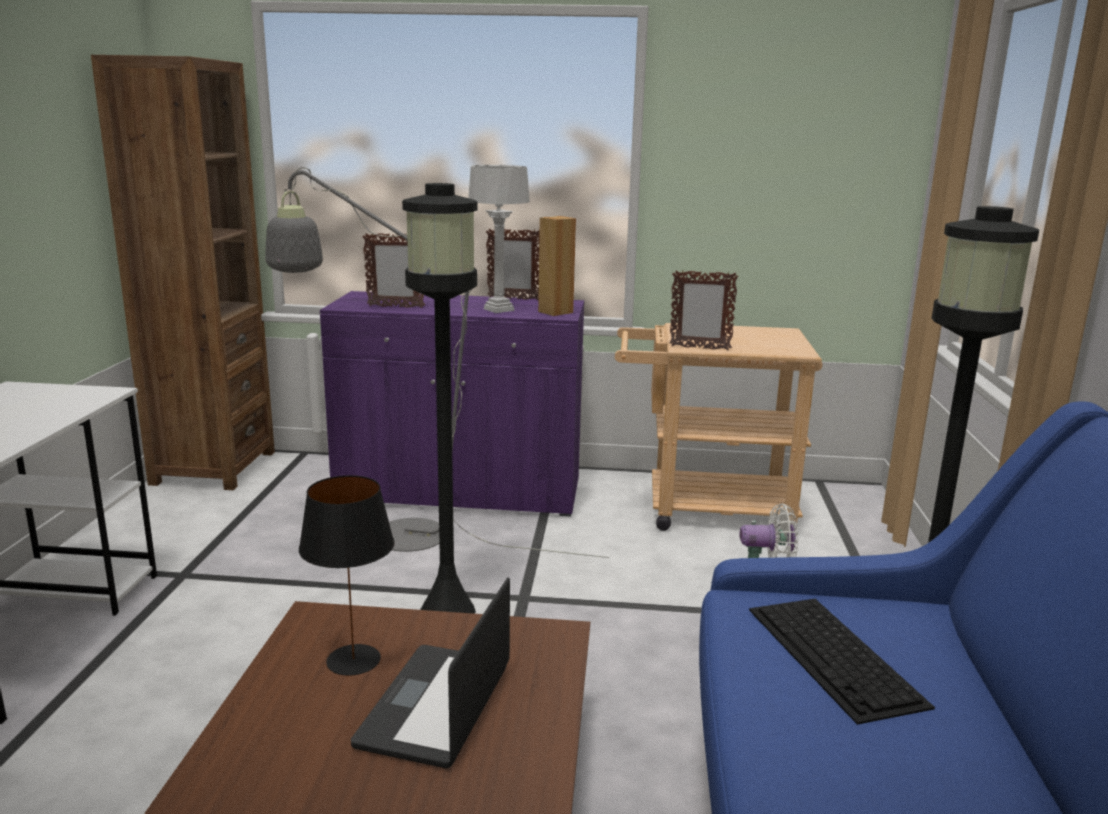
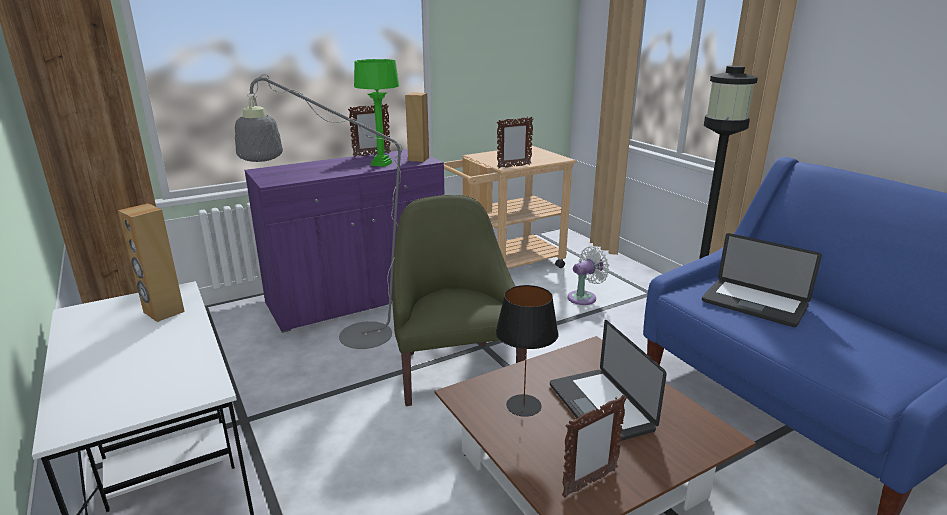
camera: 35 degrees left, 5 degrees up
picture frame [362,233,425,308] -> picture frame moved to [562,395,627,498]
black floor lamp [402,183,477,614] -> green armchair [392,195,526,406]
grey table lamp [468,165,530,313] -> green table lamp [354,59,399,167]
keyboard [749,599,935,725] -> laptop [702,233,822,327]
none -> brown speaker [118,203,185,322]

